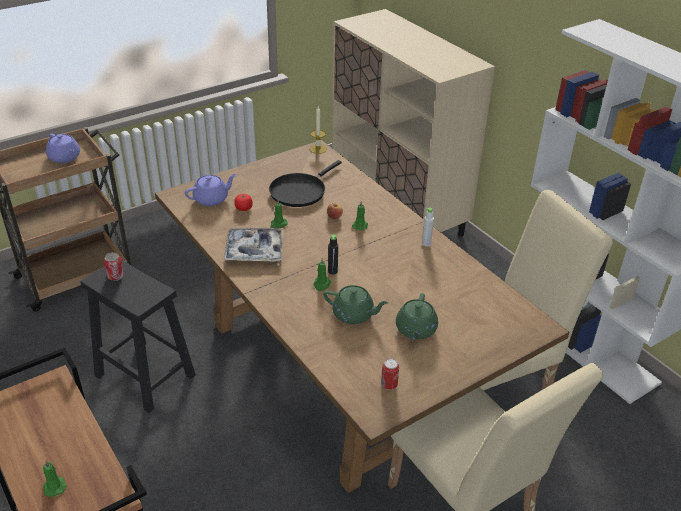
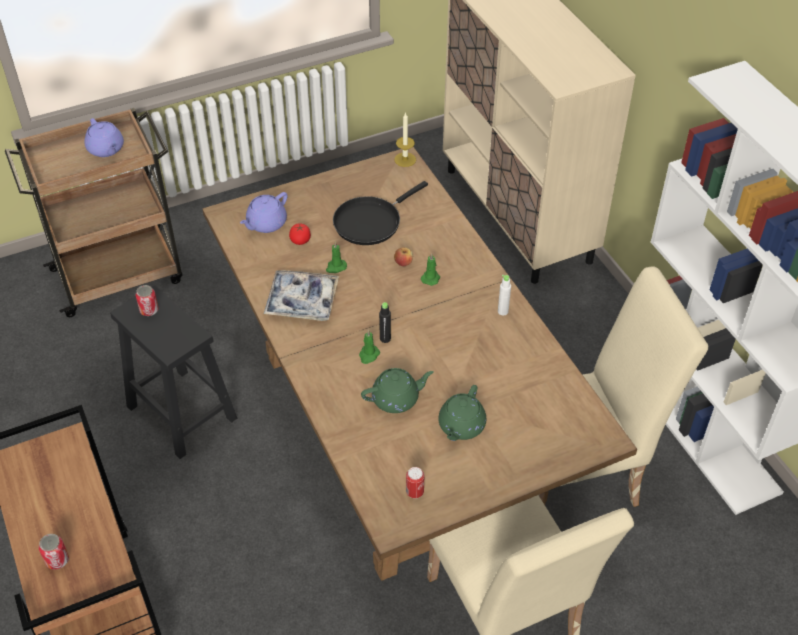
camera: 10 degrees right, 10 degrees up
green candle [43,460,67,497] -> can [39,534,69,570]
purple teapot [185,174,237,206] -> purple teapot turned 150 degrees clockwise [240,192,288,233]
green teapot [323,285,388,324] -> green teapot turned 45 degrees counterclockwise [361,368,434,413]

